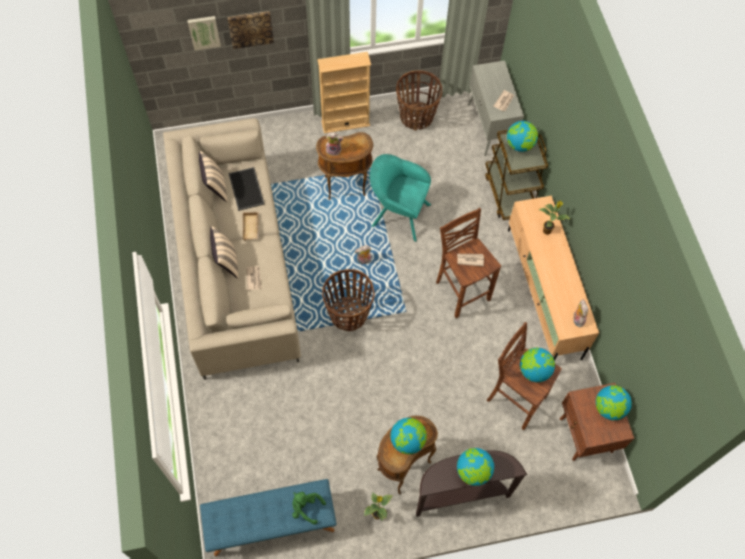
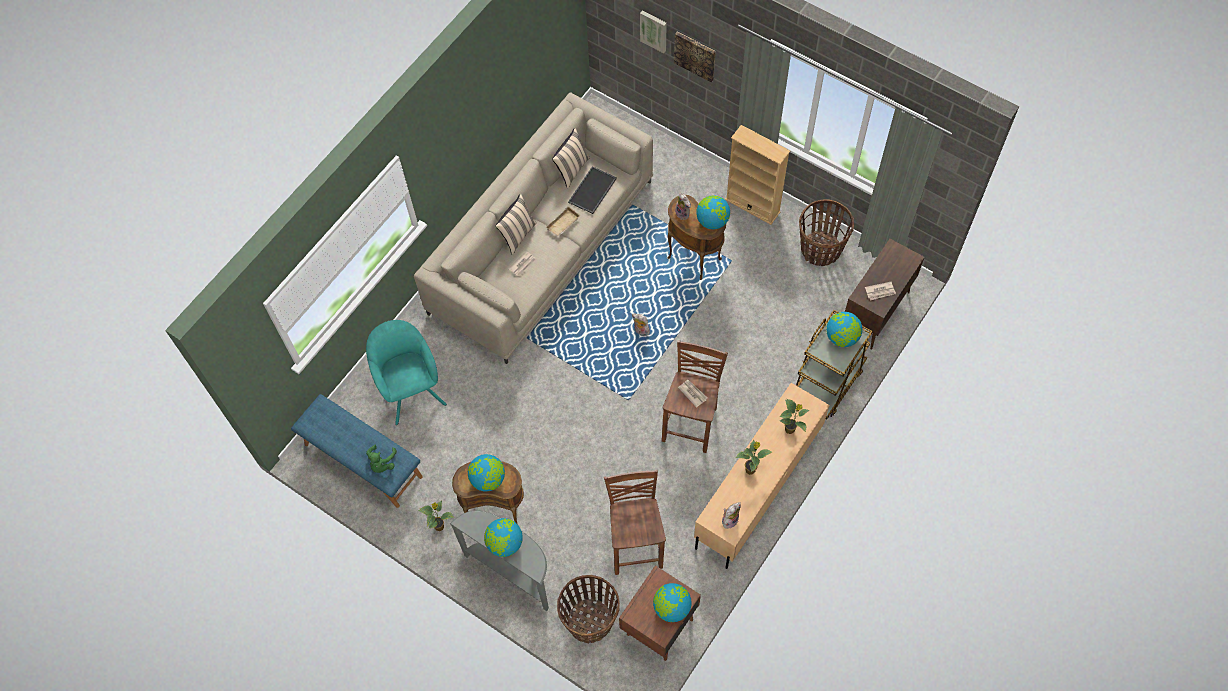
camera: 50 degrees right, 0 degrees up
green plush toy [292,492,326,525] -> green plush toy turned 150 degrees counterclockwise [366,445,397,473]
basket [322,269,375,331] -> basket moved to [557,575,620,643]
turquoise armchair [370,154,431,242] -> turquoise armchair moved to [366,320,447,425]
brown console table [416,450,527,517] -> grey console table [449,511,549,611]
grey cabinet [468,60,524,156] -> brown cabinet [845,239,925,350]
globe [520,348,555,382] -> globe moved to [696,195,730,229]
none -> potted plant [735,440,772,475]

